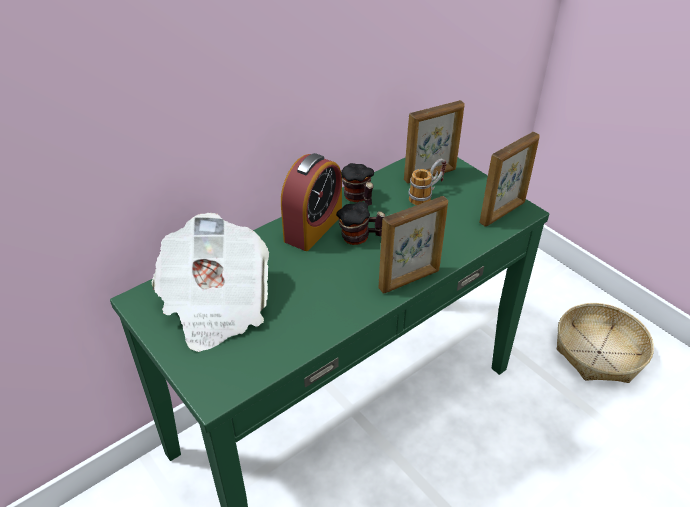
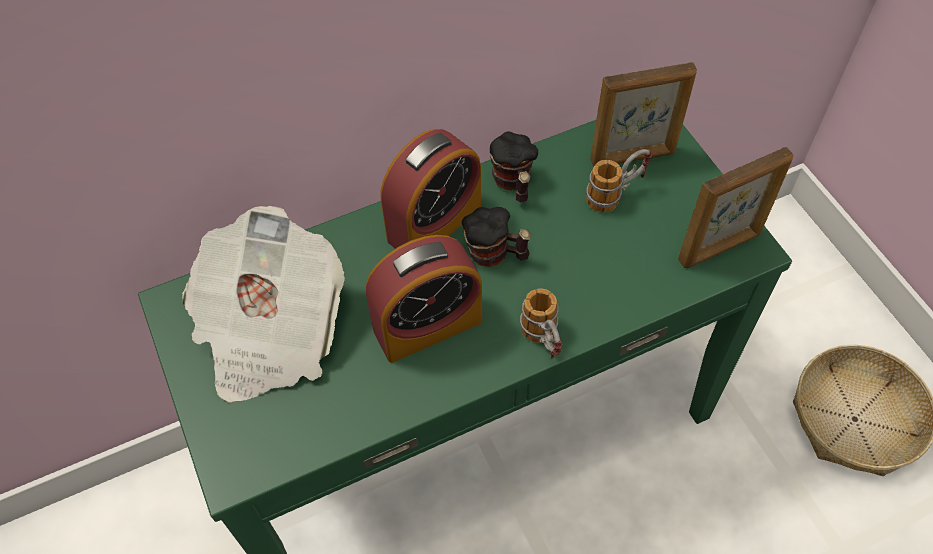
camera: 15 degrees right, 15 degrees up
picture frame [378,196,448,293] -> mug [520,288,562,360]
none -> alarm clock [365,235,482,363]

